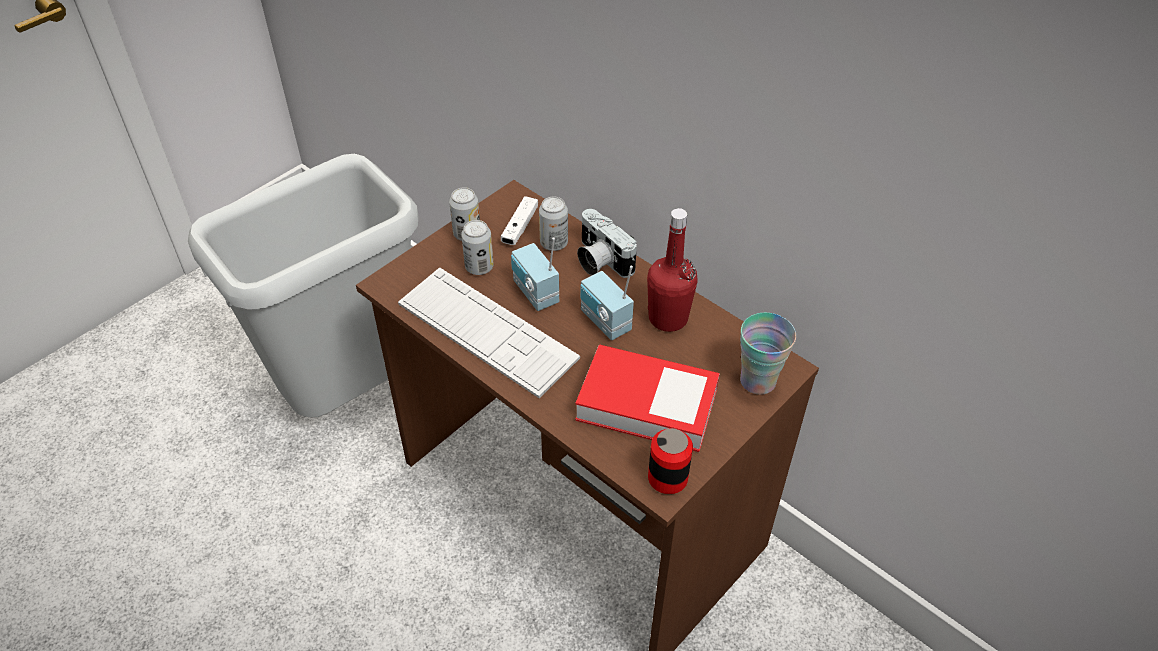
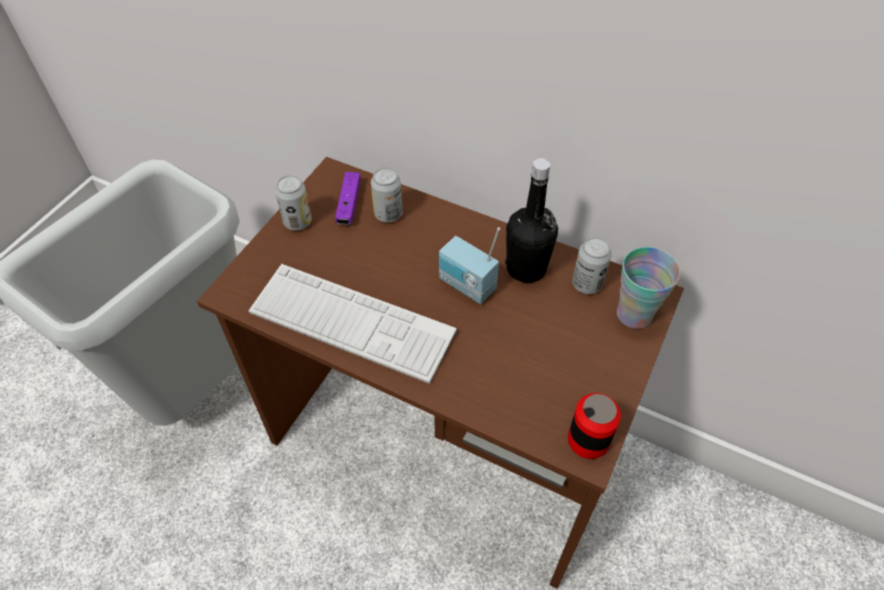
camera: 15 degrees left, 5 degrees up
can [461,220,494,275] -> can moved to [572,237,612,294]
white game controller [501,196,538,245] -> purple game controller [335,172,360,225]
radio [511,237,559,311] -> none
book [575,344,720,452] -> none
camera [577,209,637,278] -> none
red bottle [647,208,698,332] -> black bottle [505,158,558,283]

